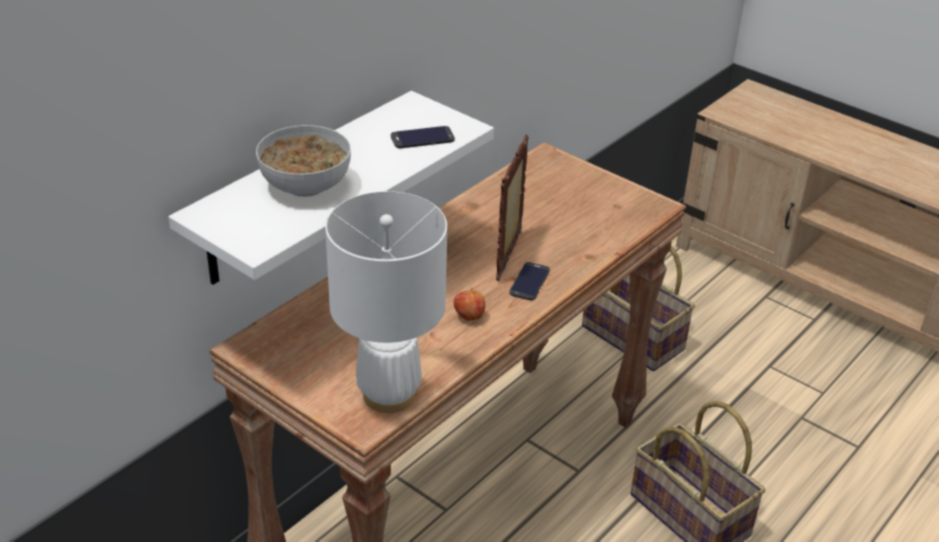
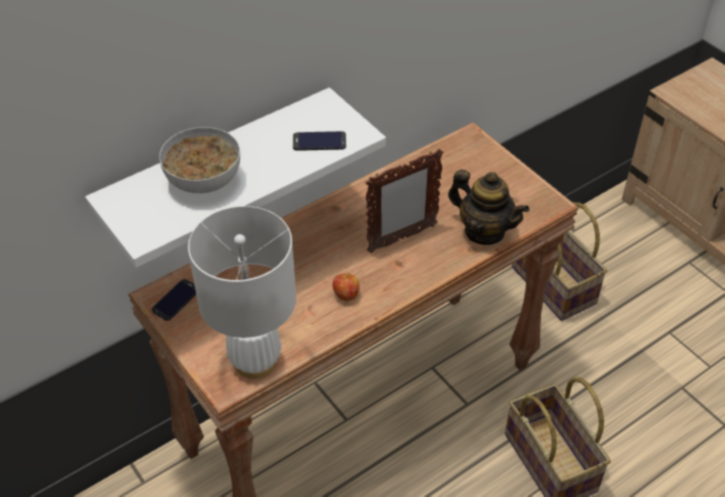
camera: 15 degrees right, 10 degrees up
picture frame [496,134,529,281] -> picture frame turned 150 degrees counterclockwise [365,149,444,253]
phone [509,262,550,300] -> phone moved to [152,279,196,321]
none -> teapot [448,169,529,245]

